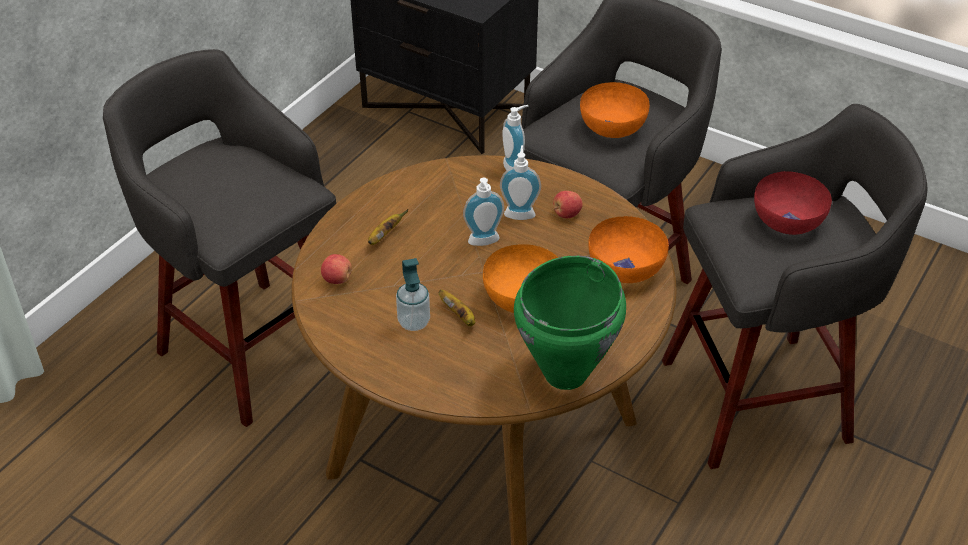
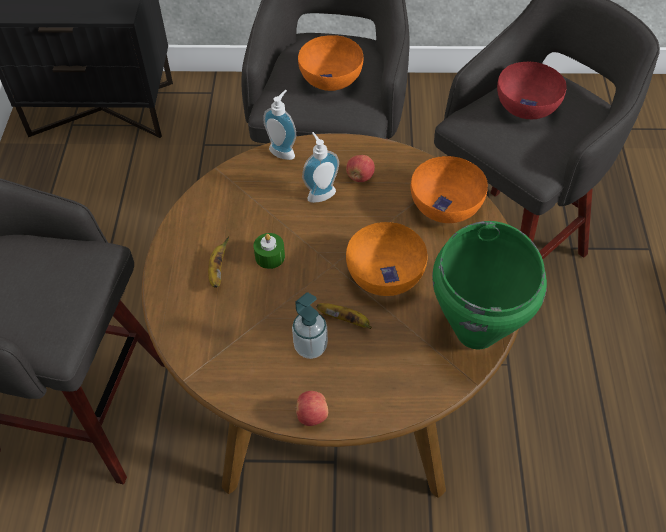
camera: 30 degrees left, 10 degrees up
apple [321,254,352,284] -> apple moved to [294,391,328,426]
soap dispenser [463,178,504,246] -> none
none -> green candle [254,233,285,269]

